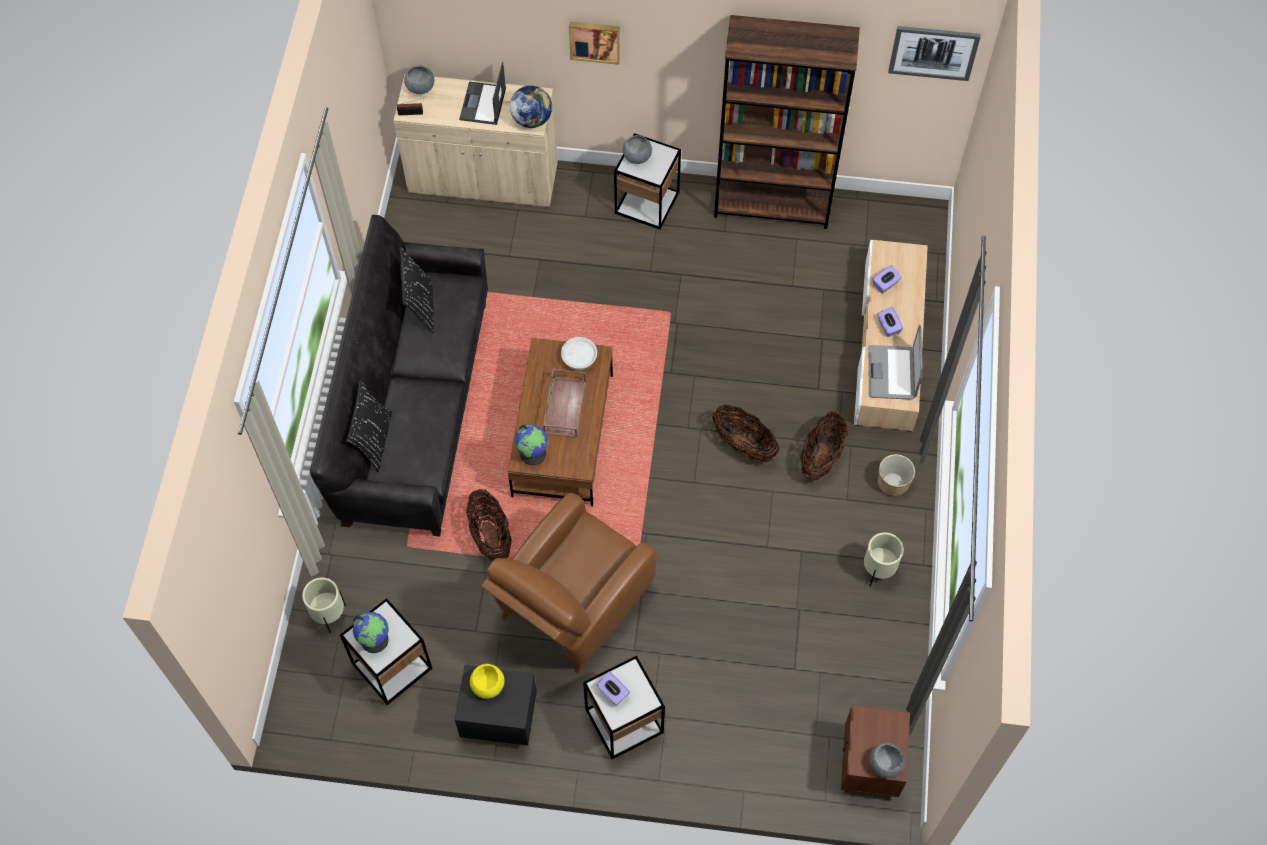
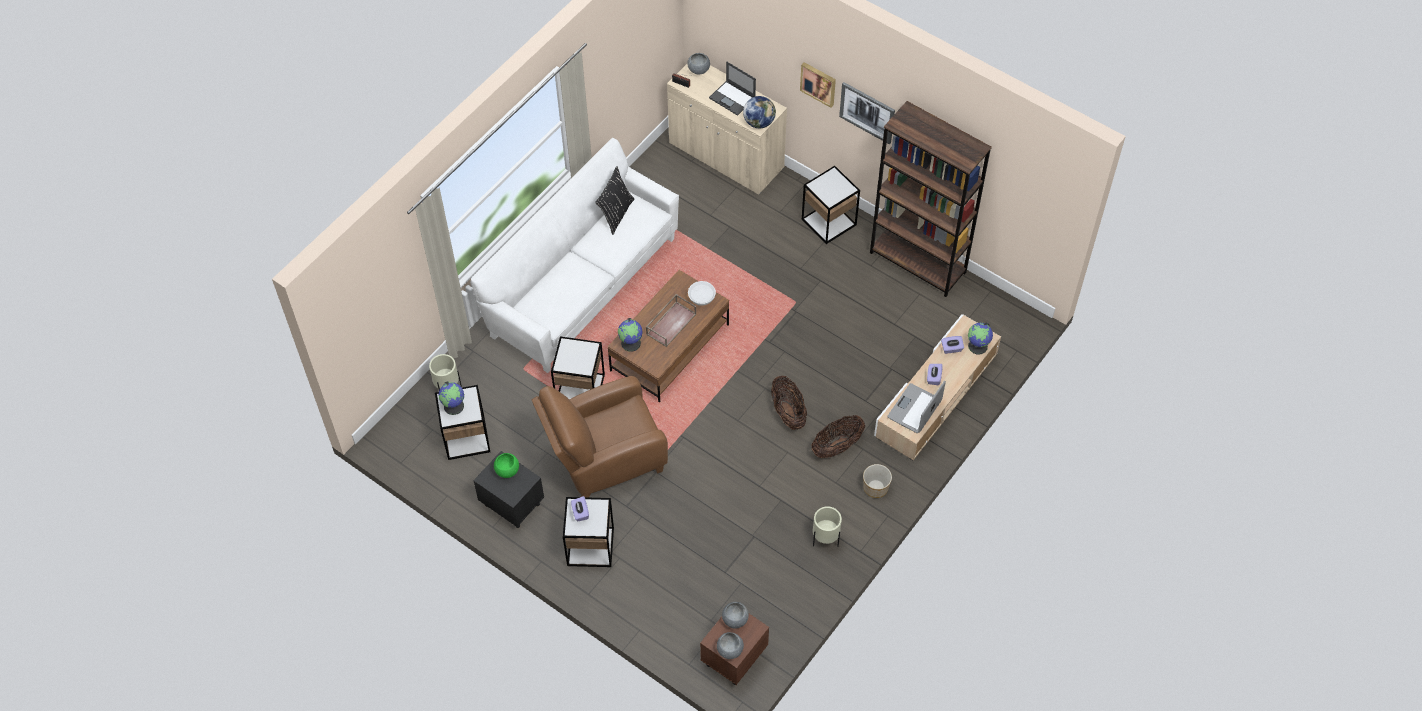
camera: 30 degrees right, 5 degrees down
black sofa [310,215,488,536] -> white sofa [471,138,679,373]
black pillow [346,380,392,472] -> none
laptop [459,62,506,125] -> laptop turned 90 degrees counterclockwise [709,62,756,116]
basket [466,489,512,562] -> side table [551,336,605,399]
yellow bowl [470,664,504,699] -> green bowl [494,453,519,478]
grey bowl [623,135,652,164] -> grey bowl moved to [722,602,749,628]
picture [888,26,981,81] -> picture moved to [839,82,895,145]
none -> globe [968,322,993,354]

